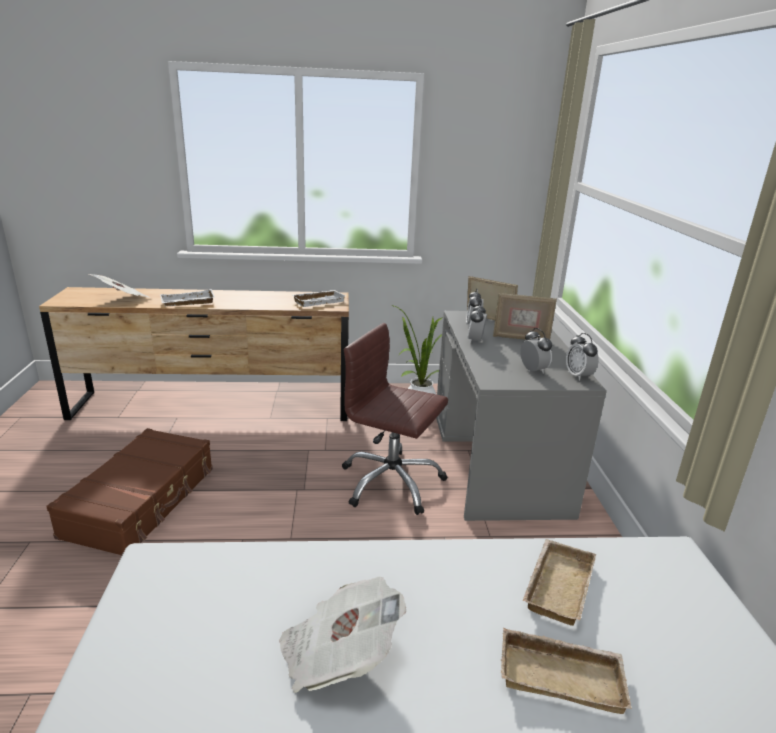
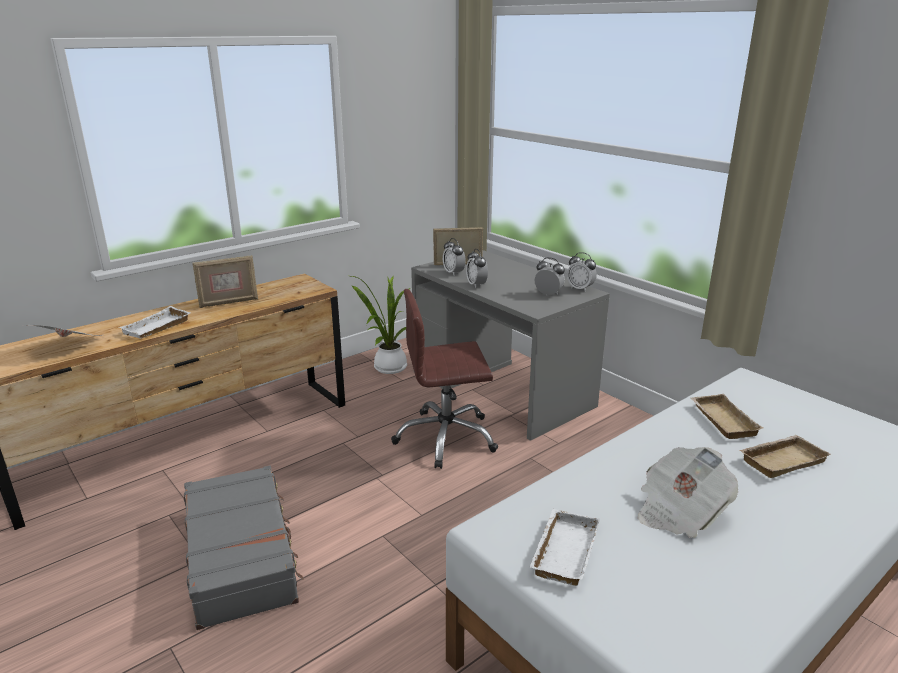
camera: 35 degrees left, 0 degrees up
brown suitcase [46,428,213,556] -> grey suitcase [184,465,304,630]
white tray [292,290,345,307] -> white tray moved to [530,509,600,586]
picture frame [493,293,557,340] -> picture frame moved to [192,255,258,308]

